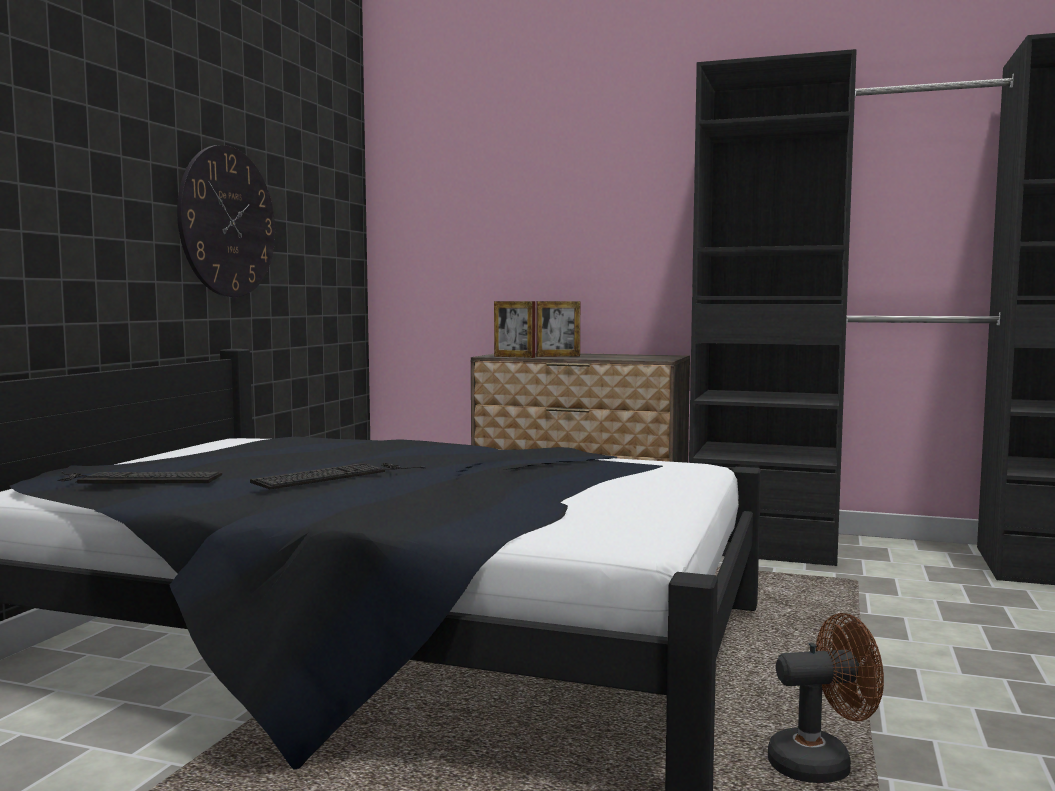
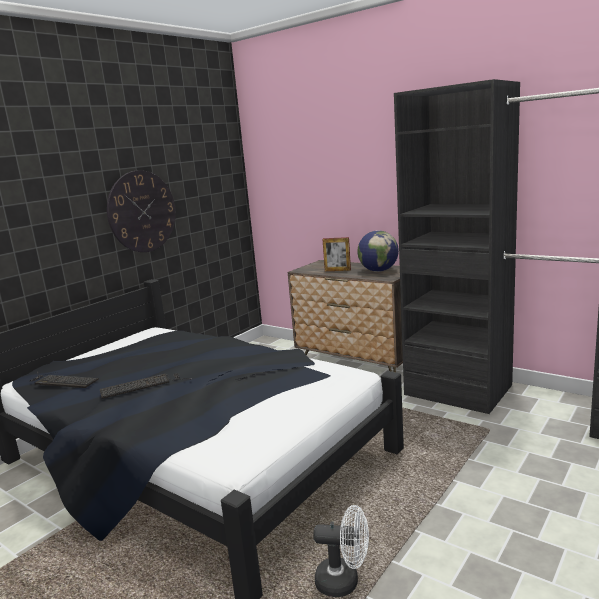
camera: 20 degrees right, 10 degrees up
picture frame [494,301,535,358] -> none
brown fan [768,613,884,783] -> white fan [313,505,369,597]
none -> globe [357,230,399,272]

